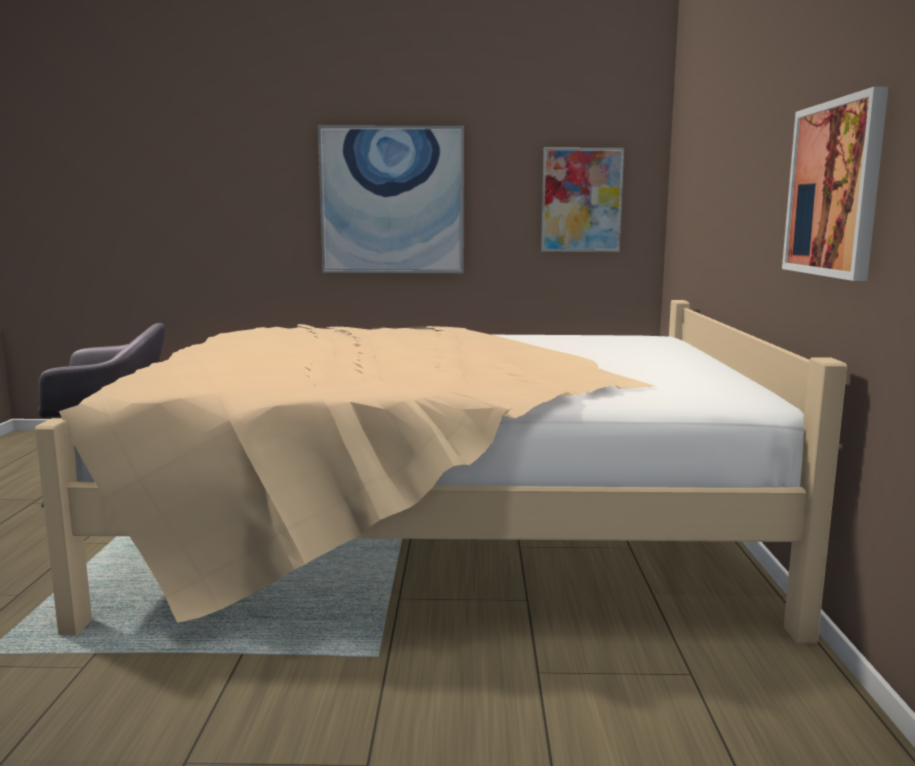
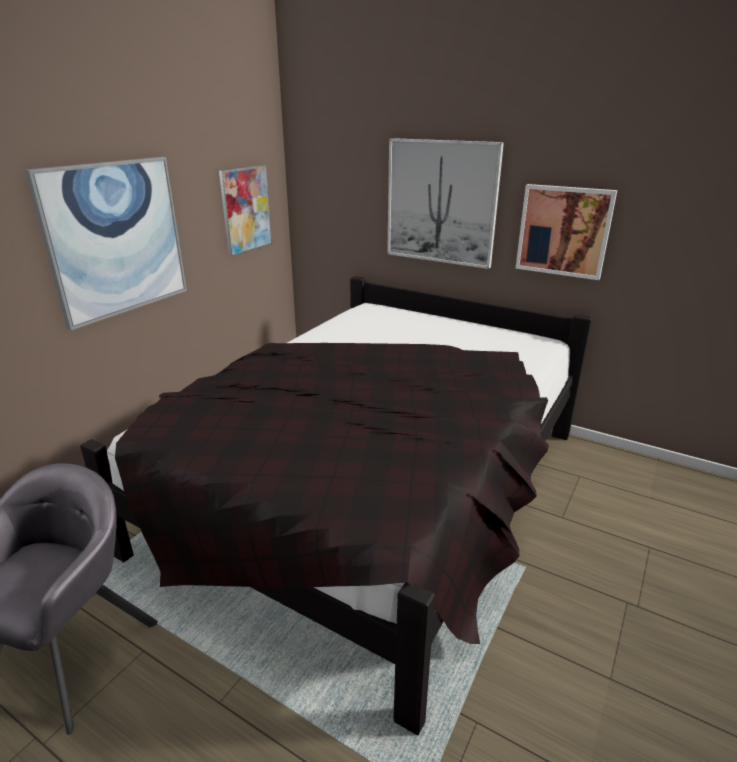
camera: 60 degrees left, 15 degrees up
beige bed [35,300,847,644] -> black bed [80,276,592,735]
none -> picture [387,138,504,269]

